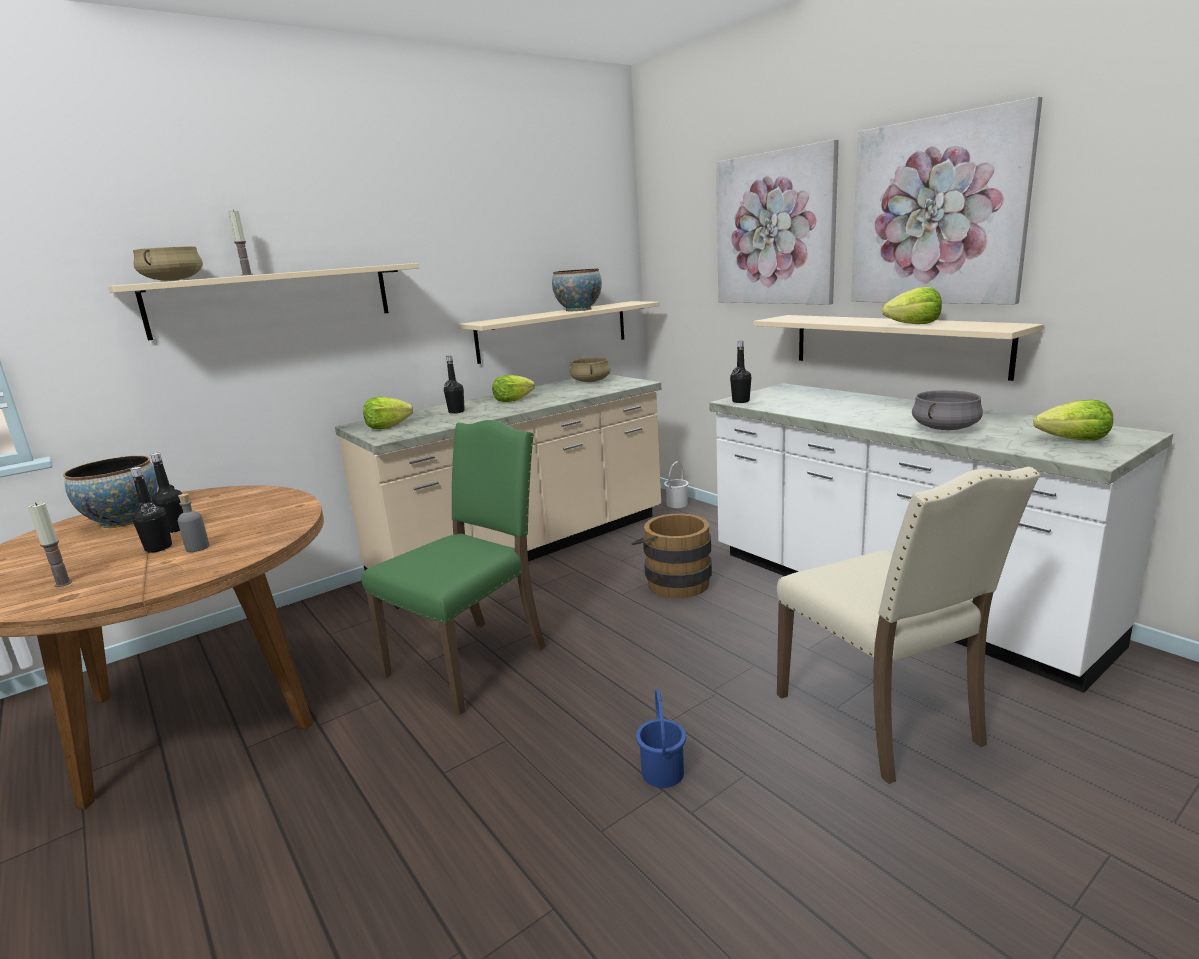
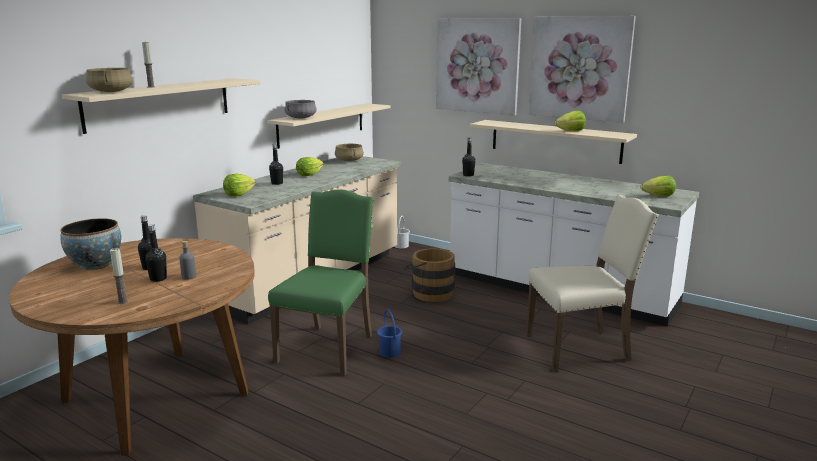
camera: 20 degrees left, 0 degrees up
bowl [552,269,602,311] -> none
blue bucket [636,689,686,788] -> blue bucket moved to [377,309,402,358]
beige chair [777,467,1040,784] -> beige chair turned 60 degrees counterclockwise [526,195,659,372]
grey cooking pot [912,390,983,430] -> grey cooking pot moved to [284,100,317,118]

